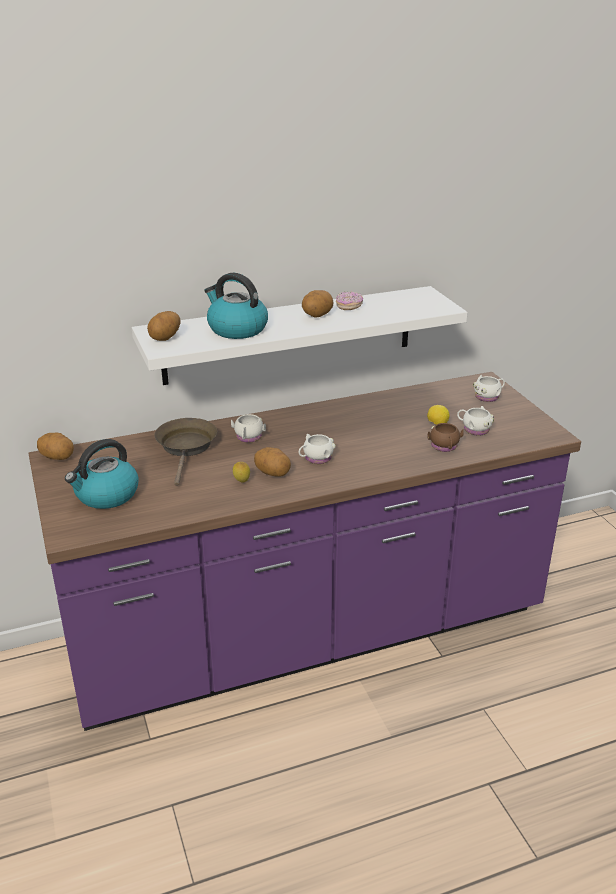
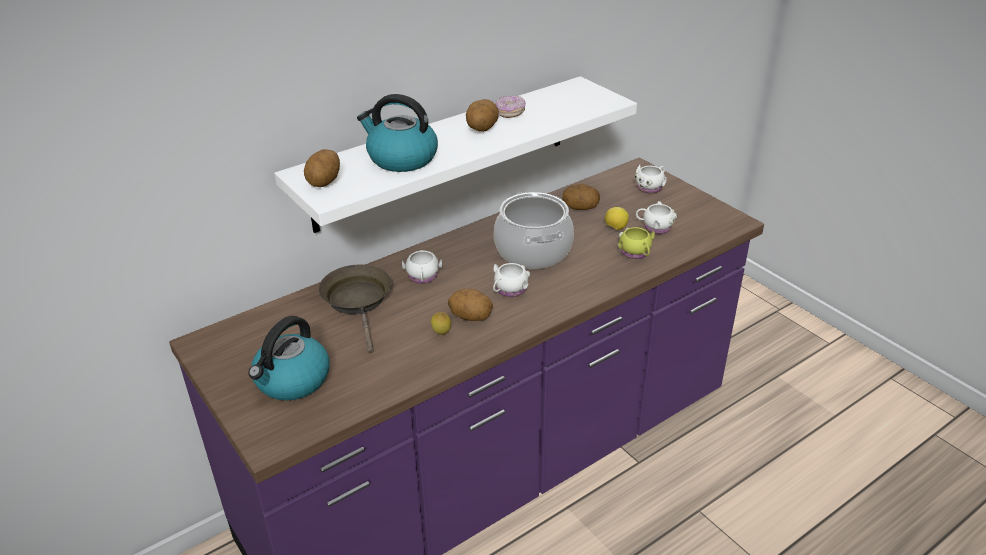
camera: 15 degrees left, 5 degrees up
potato [37,433,74,460] -> potato moved to [562,184,600,210]
brown mug [427,423,464,452] -> yellow mug [618,227,655,259]
none -> cooking pot [494,192,574,269]

